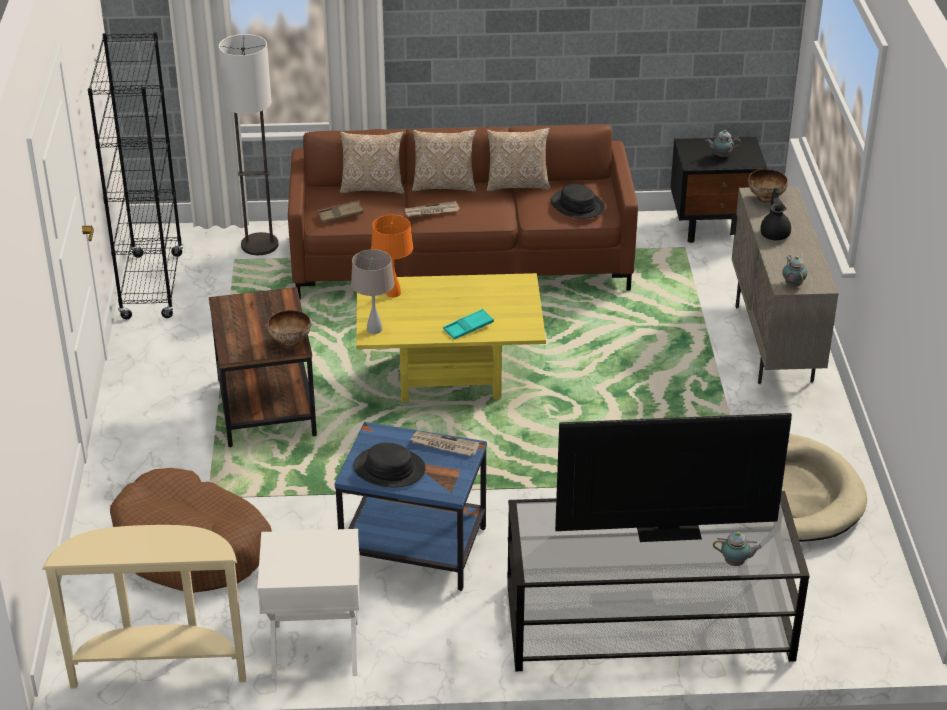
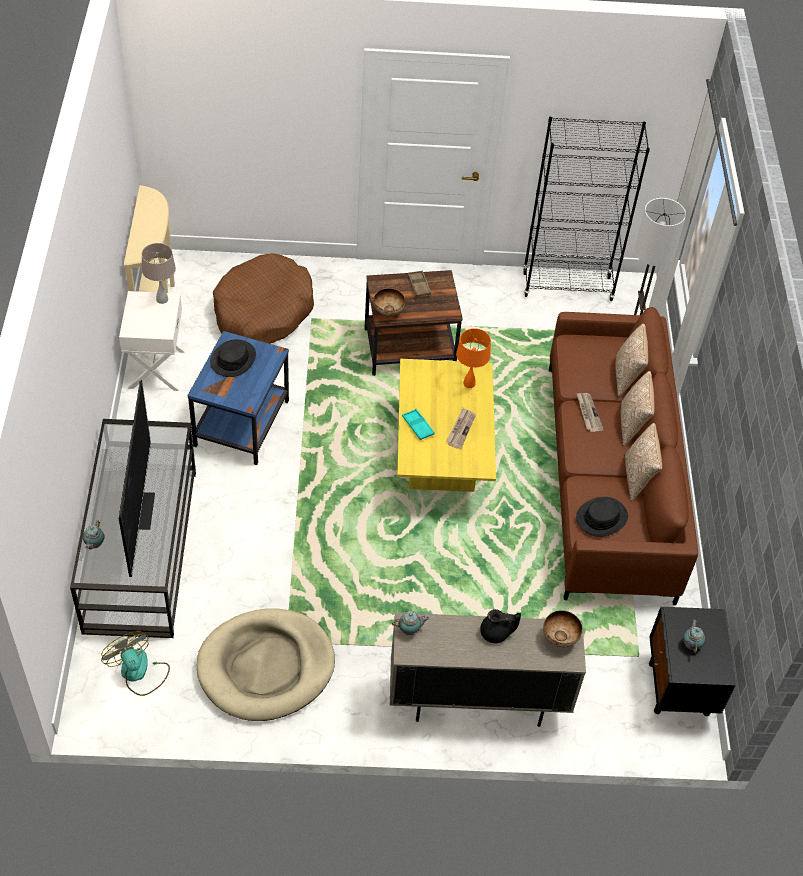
camera: 90 degrees right, 15 degrees up
brown tray [317,201,364,223] -> brown tray moved to [408,270,431,297]
beige table lamp [351,249,395,334] -> beige table lamp moved to [142,243,176,304]
newspaper [410,431,480,456] -> newspaper moved to [446,408,476,449]
none -> fan [101,631,170,696]

